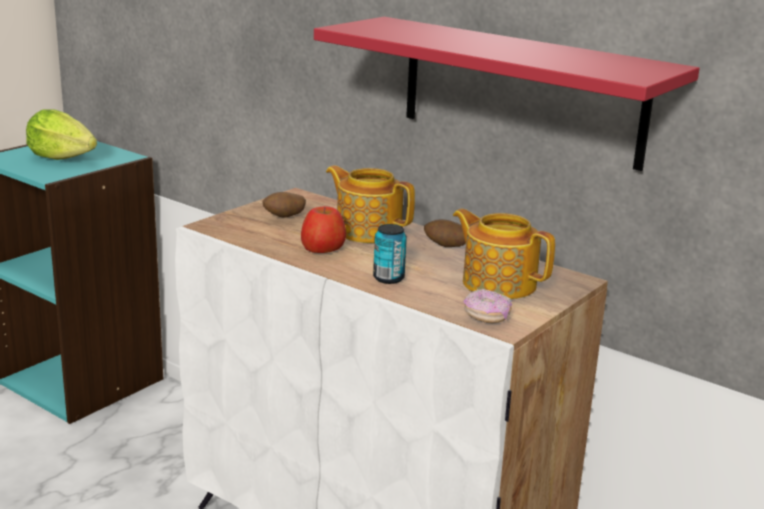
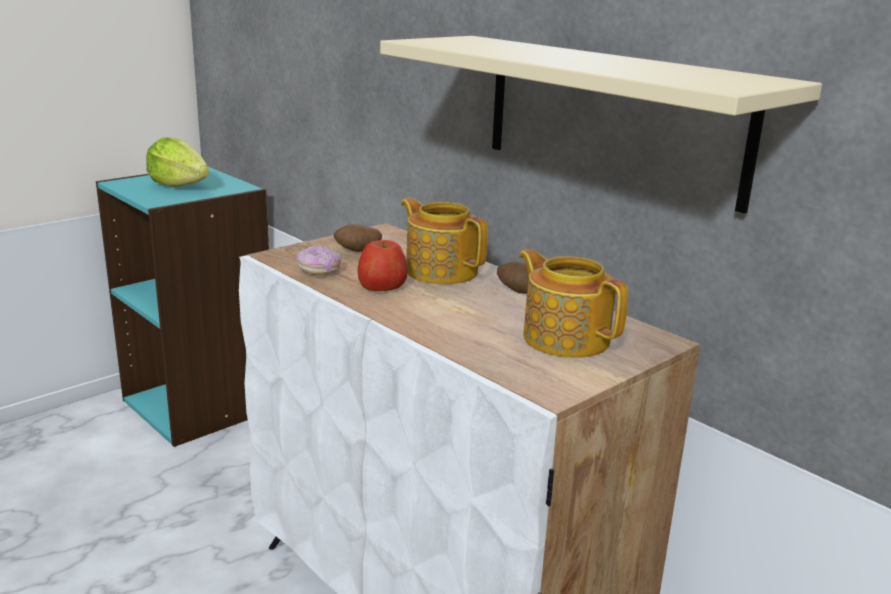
camera: 10 degrees right, 0 degrees up
red shelf [314,17,700,171] -> beige shelf [380,36,822,214]
can [373,224,407,284] -> none
donut [464,289,512,324] -> donut moved to [296,246,341,275]

